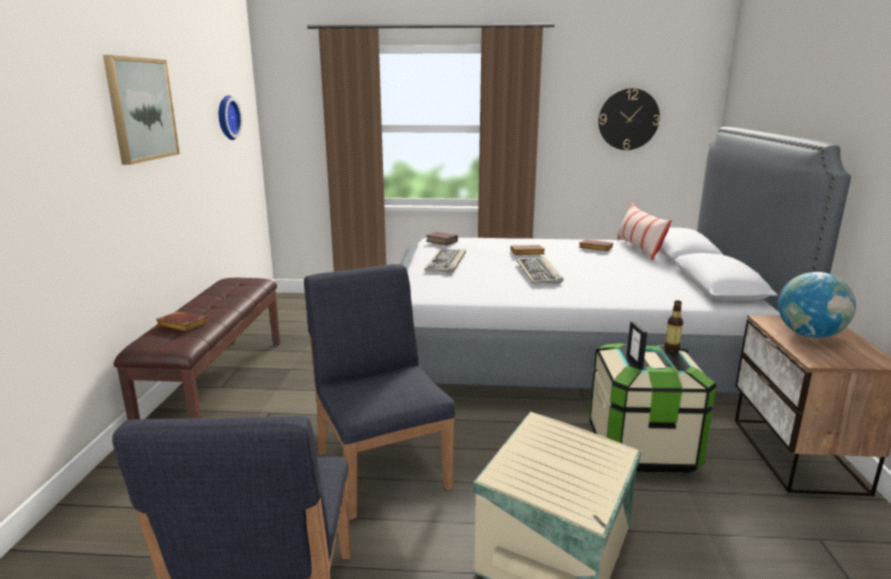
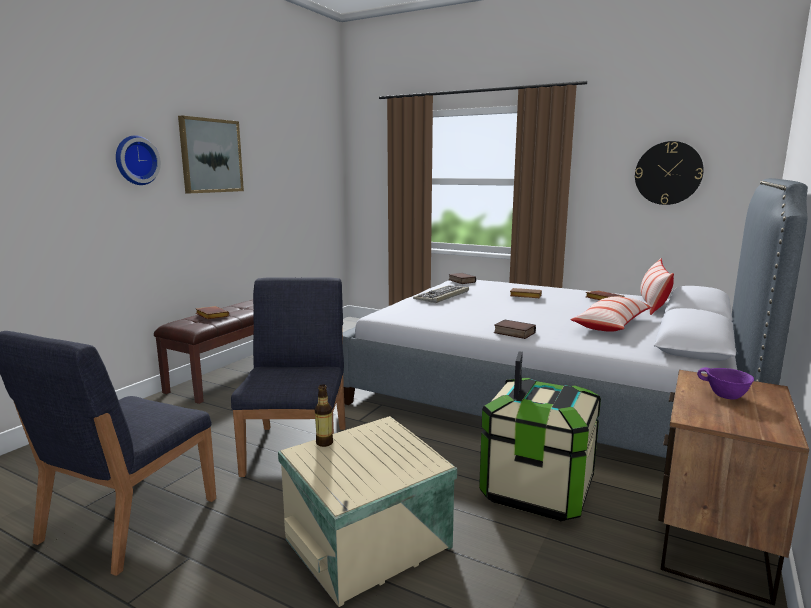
camera: 25 degrees right, 5 degrees down
wall clock [219,95,242,140] -> wall clock moved to [116,135,161,185]
keyboard [516,257,563,283] -> none
bottle [664,300,683,353] -> bottle moved to [315,384,333,447]
globe [778,272,856,338] -> purple bowl [697,367,754,400]
none -> book [494,320,536,339]
none -> pillow [570,296,652,332]

